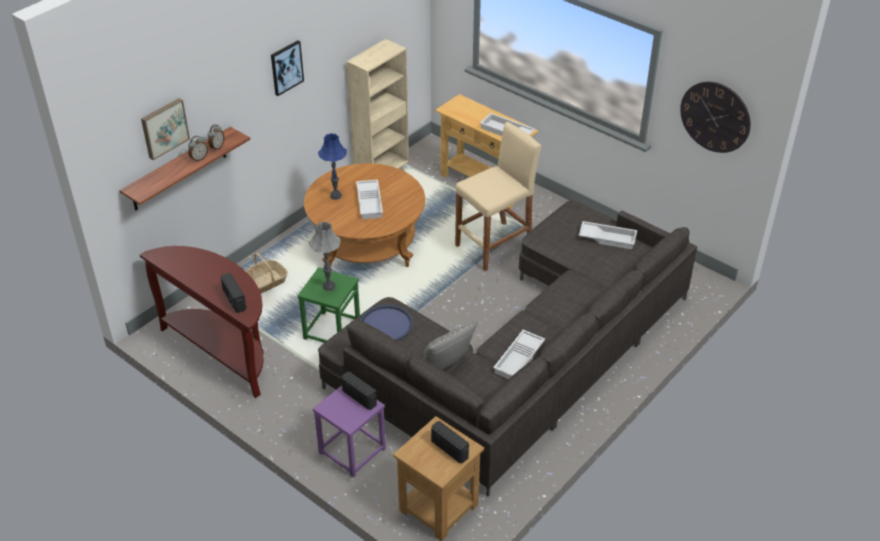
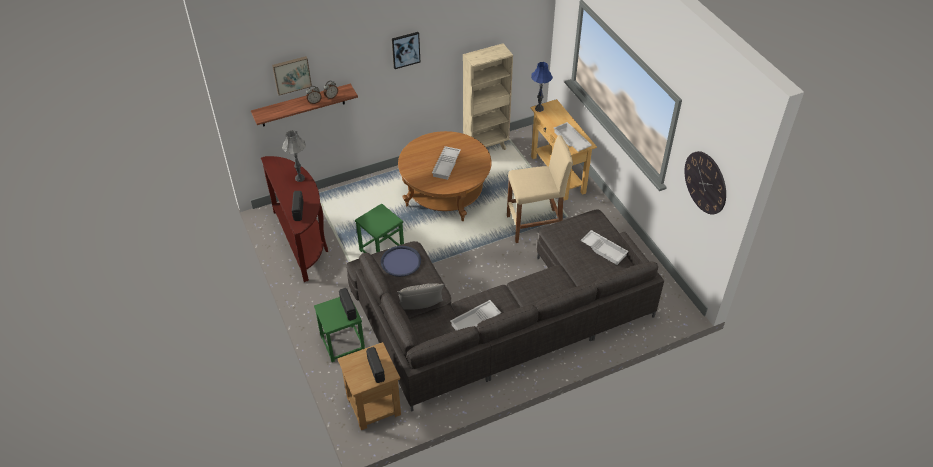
camera: 25 degrees right, 5 degrees up
basket [246,253,288,293] -> none
grey table lamp [309,221,340,291] -> grey table lamp moved to [282,130,306,182]
purple stool [313,385,386,478] -> green stool [314,297,365,362]
blue table lamp [318,133,347,199] -> blue table lamp moved to [531,62,553,112]

